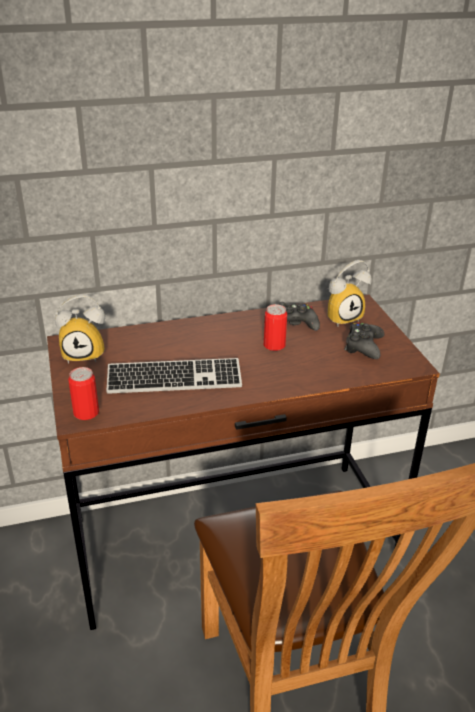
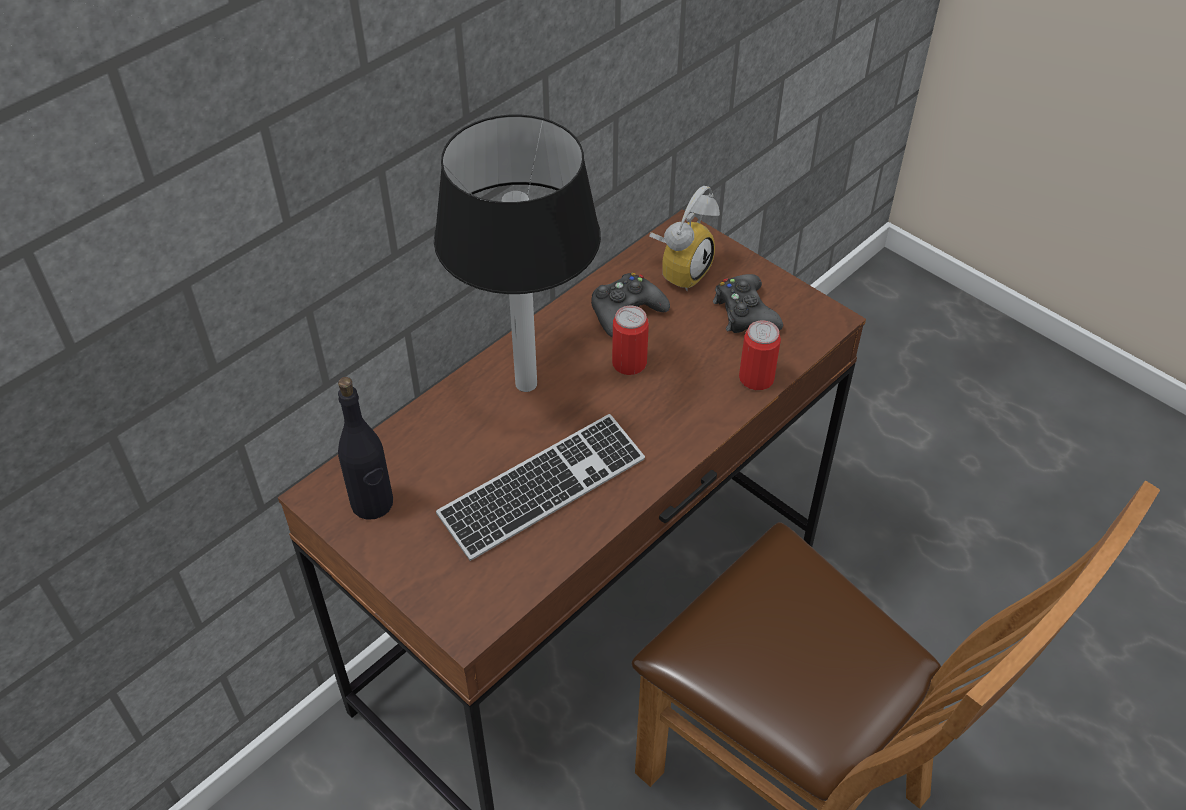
camera: 30 degrees left, 15 degrees up
alarm clock [55,294,105,364] -> black bottle [338,377,393,520]
can [68,367,99,420] -> can moved to [739,320,781,390]
none -> table lamp [434,114,601,392]

